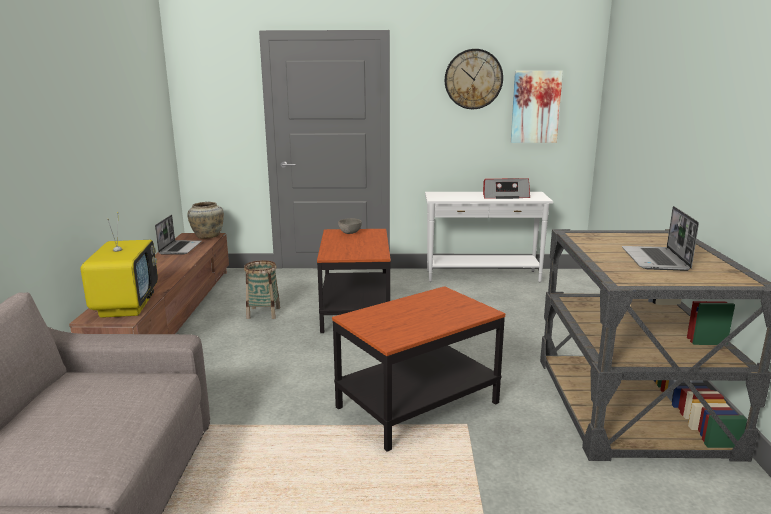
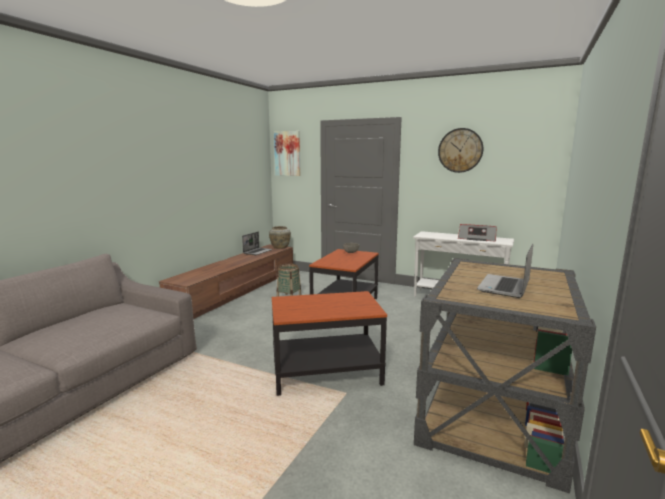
camera: 25 degrees right, 5 degrees down
television [81,212,158,318] -> none
picture [511,71,563,143] -> picture moved to [274,131,300,176]

